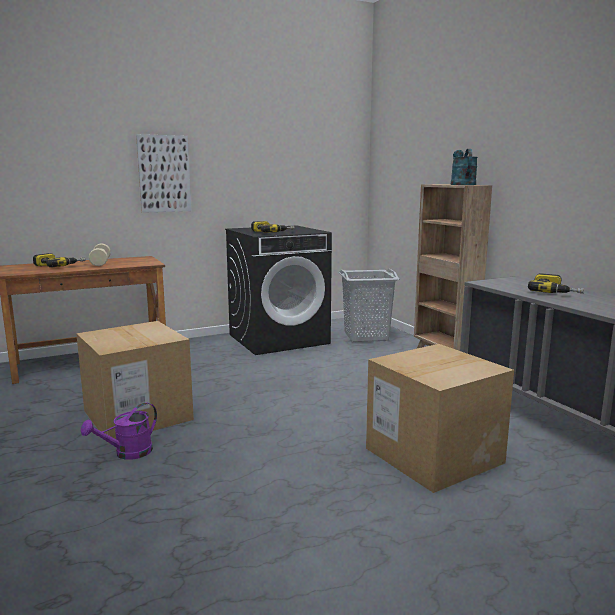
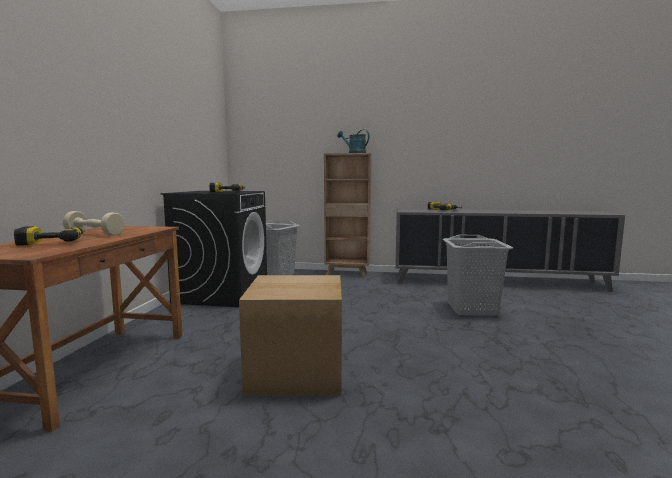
camera: 55 degrees left, 5 degrees down
purple watering can [81,402,157,460] -> none
picture [136,134,191,213] -> none
cardboard box [366,344,514,493] -> grey laundry basket [443,235,513,316]

